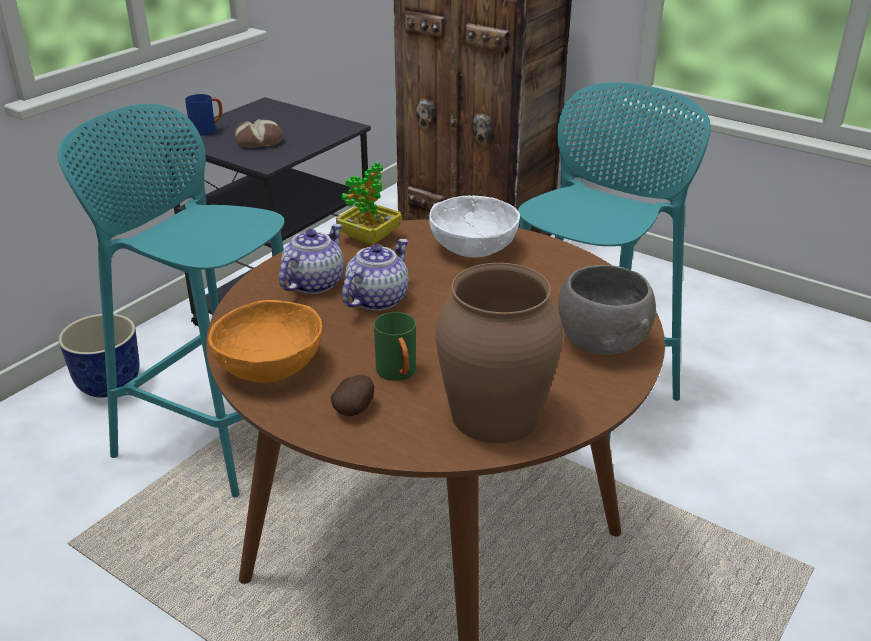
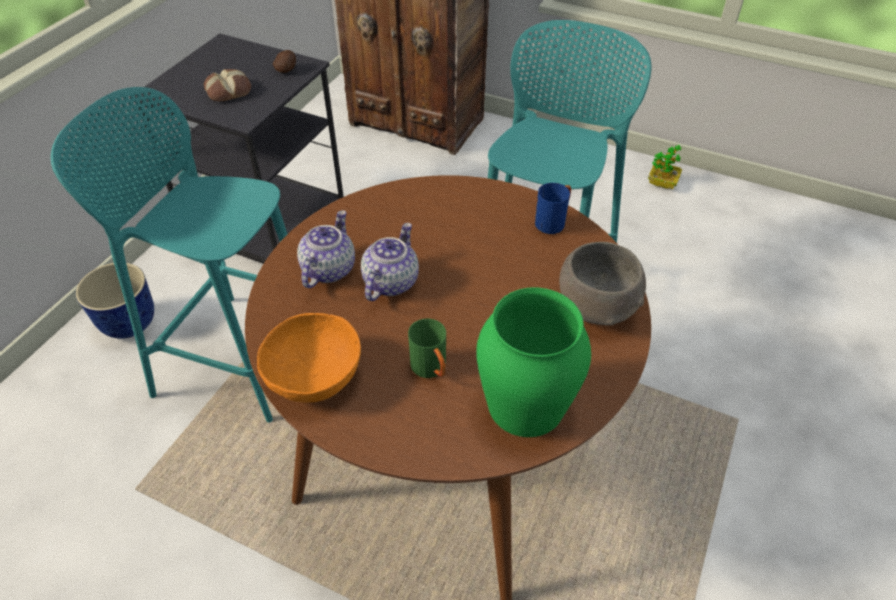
camera: 10 degrees left, 15 degrees up
blue mug [185,94,223,136] -> blue mug moved to [535,183,571,234]
potato [331,375,374,416] -> potato moved to [273,50,296,73]
potted plant [336,162,402,245] -> potted plant moved to [648,145,682,189]
white bowl [429,195,520,258] -> none
brown vase [436,263,563,443] -> green vase [477,287,591,437]

